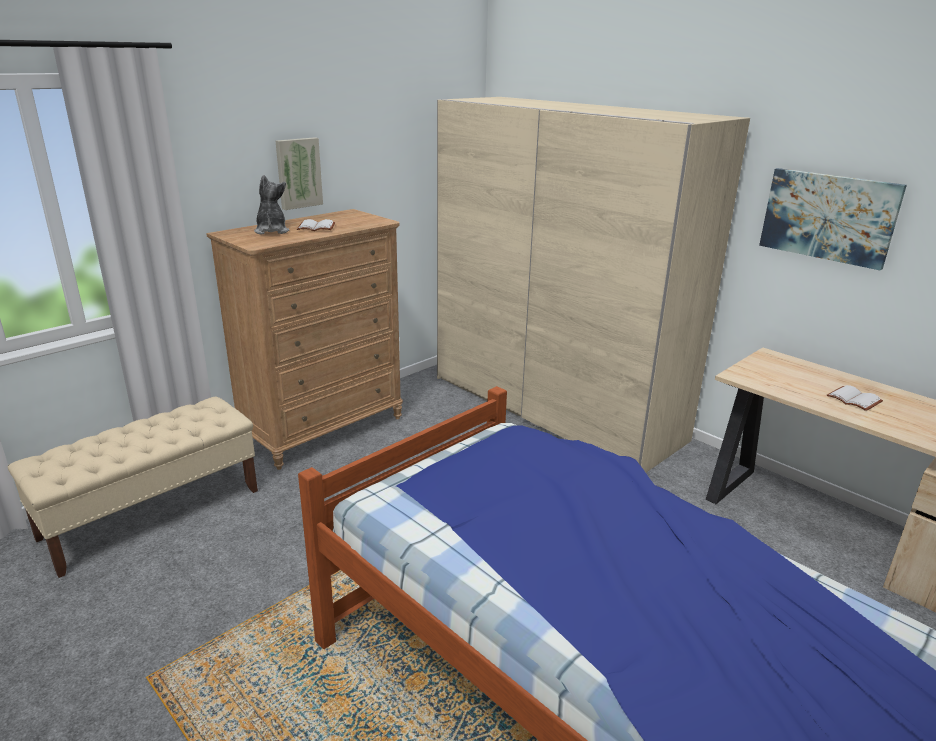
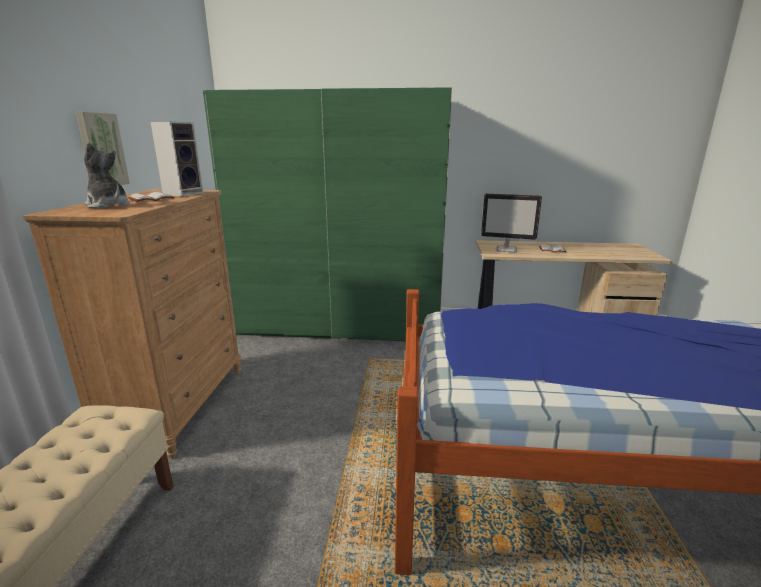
camera: 40 degrees left, 5 degrees down
beige wardrobe [437,97,750,472] -> green wardrobe [203,87,452,341]
picture [759,168,907,270] -> none
none -> speaker [151,122,203,197]
none -> monitor [481,194,542,253]

